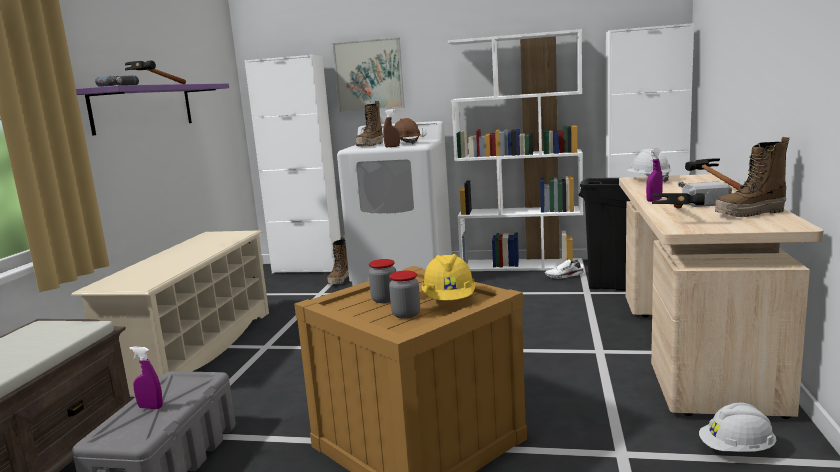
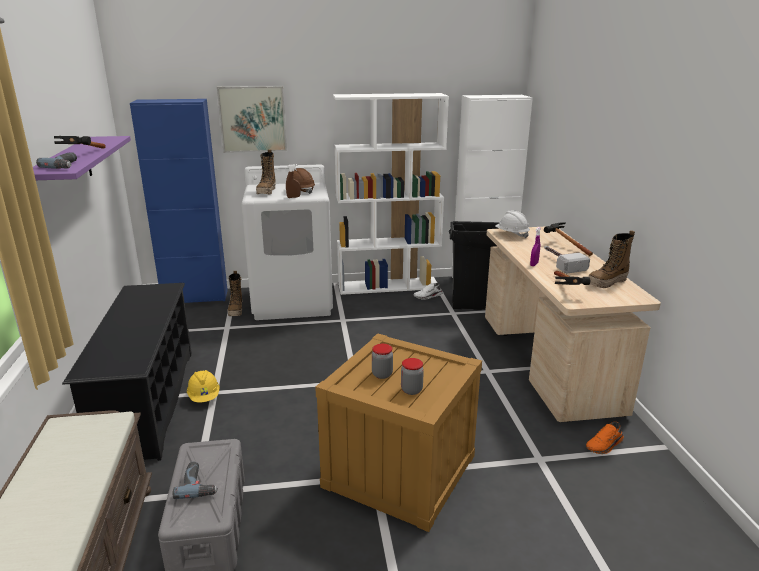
camera: 20 degrees left, 10 degrees up
beige shoe rack [71,230,269,397] -> black shoe rack [62,283,192,461]
purple spray bottle [129,347,163,409] -> power drill [172,462,218,499]
white cabinet [245,55,341,273] -> blue cabinet [130,99,228,303]
yellow hard hat [421,254,475,300] -> yellow hard hat moved to [187,370,220,402]
white hard hat [699,403,777,452] -> orange shoe [586,422,624,454]

